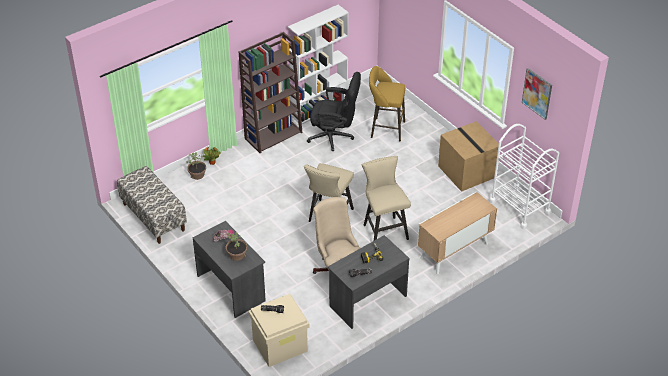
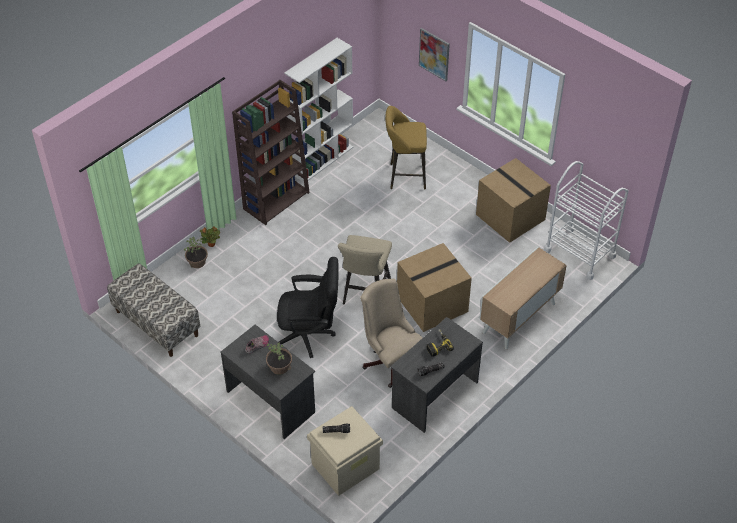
camera: 10 degrees left, 5 degrees up
black office chair [307,72,361,151] -> black office chair moved to [277,257,338,358]
beige stool [362,156,411,240] -> cardboard box [397,243,472,332]
picture [522,68,552,120] -> picture moved to [419,28,450,81]

